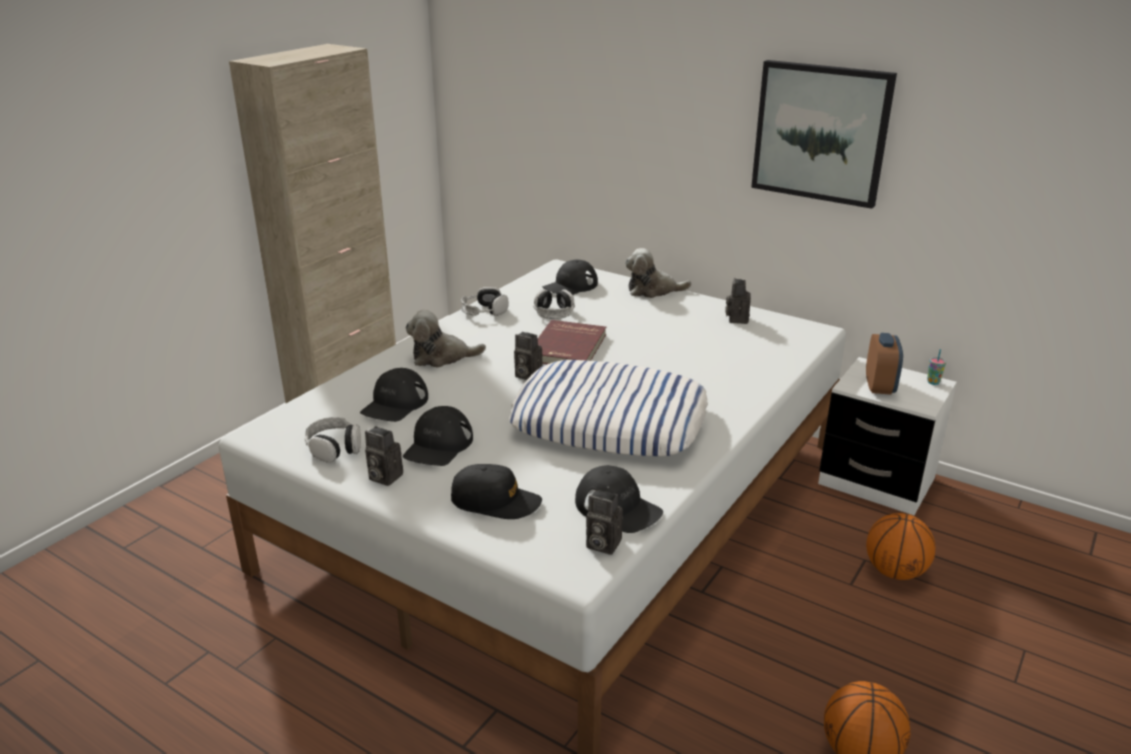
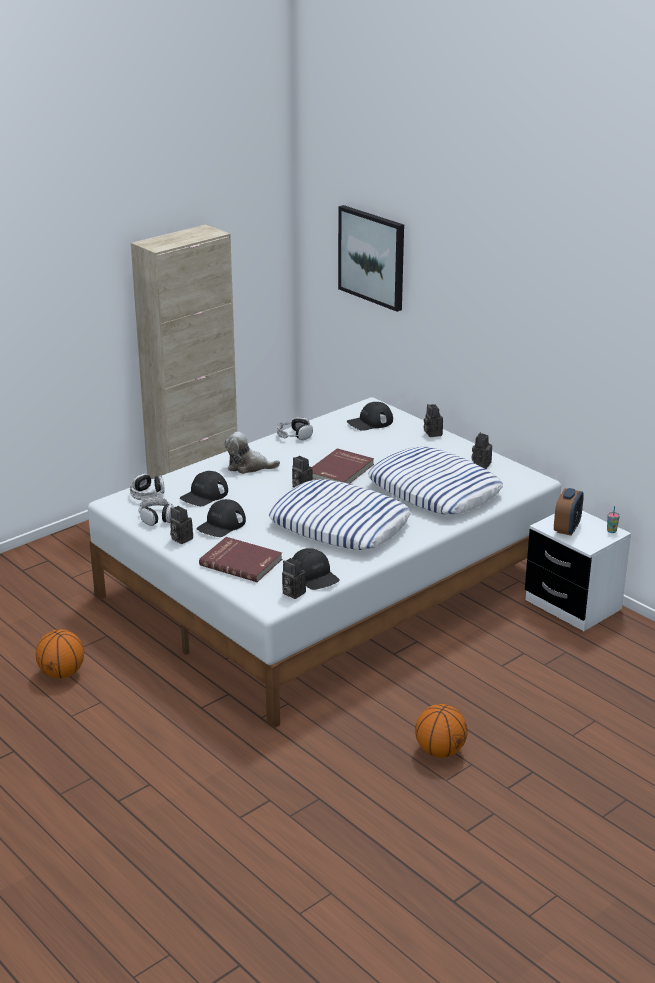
camera: 15 degrees right, 0 degrees up
black cap [451,464,542,519] -> red book [199,537,282,582]
headphones [533,289,575,319] -> headphones moved to [130,473,165,500]
plush toy [625,248,691,298] -> camera [424,404,443,437]
picture [751,60,897,209] -> picture moved to [338,205,404,312]
basketball [866,513,936,580] -> basketball moved to [36,629,84,678]
none -> pillow [368,447,503,515]

